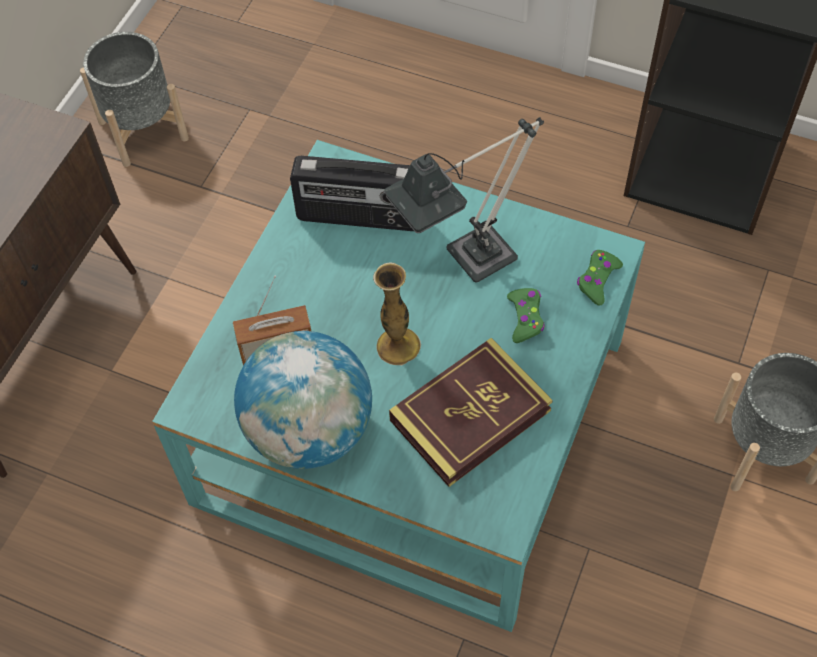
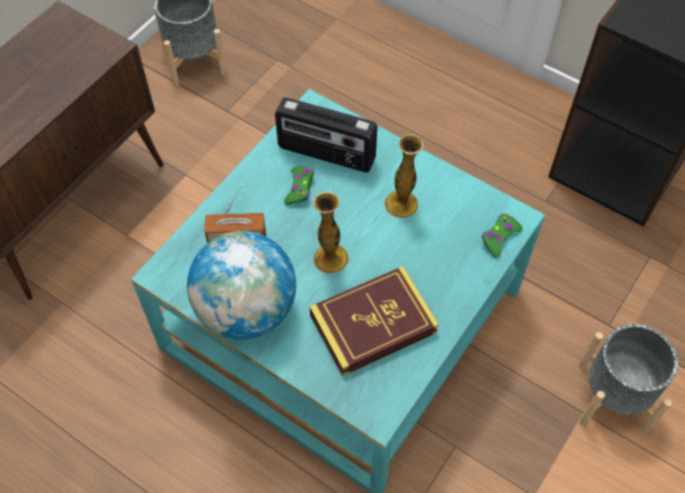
camera: 10 degrees right, 0 degrees up
table lamp [384,117,544,282] -> vase [384,134,424,218]
green game controller [507,288,545,343] -> green game controller moved to [284,166,314,205]

